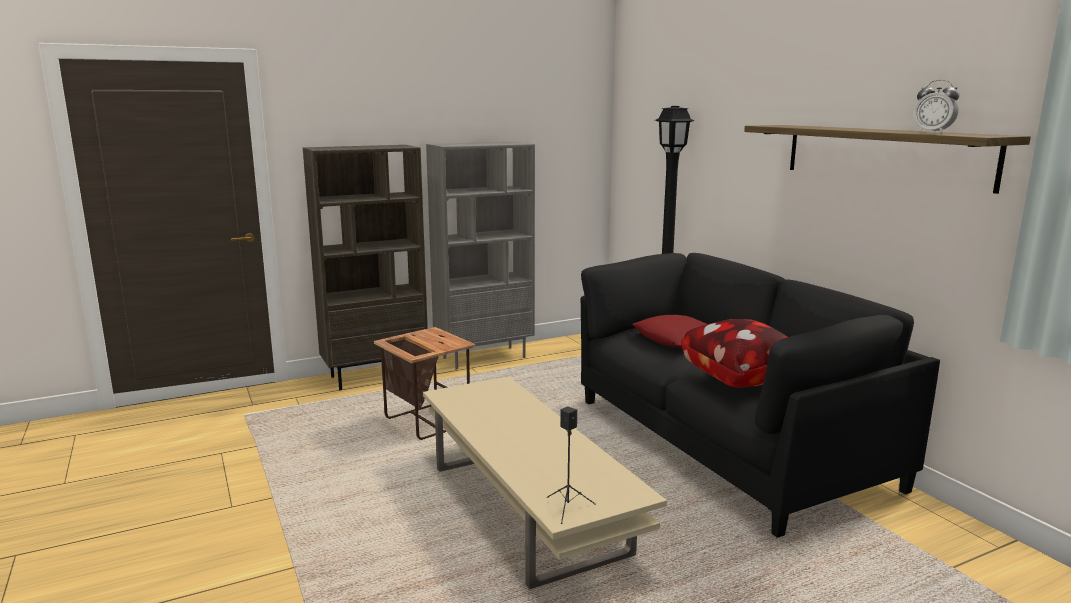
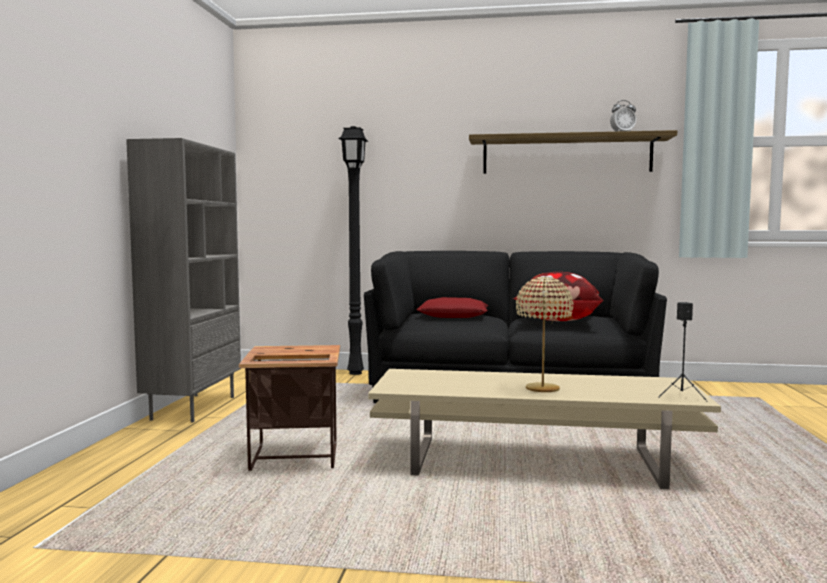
camera: 55 degrees left, 10 degrees down
brown bookcase [303,145,428,390] -> none
none -> beige table lamp [516,277,573,392]

